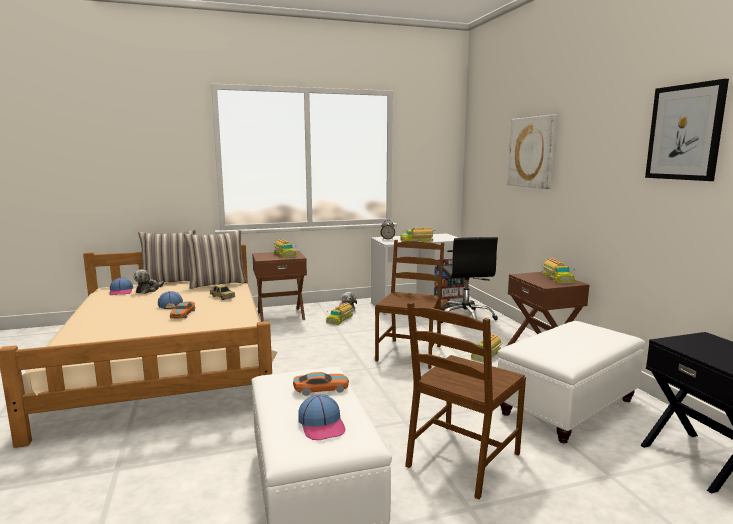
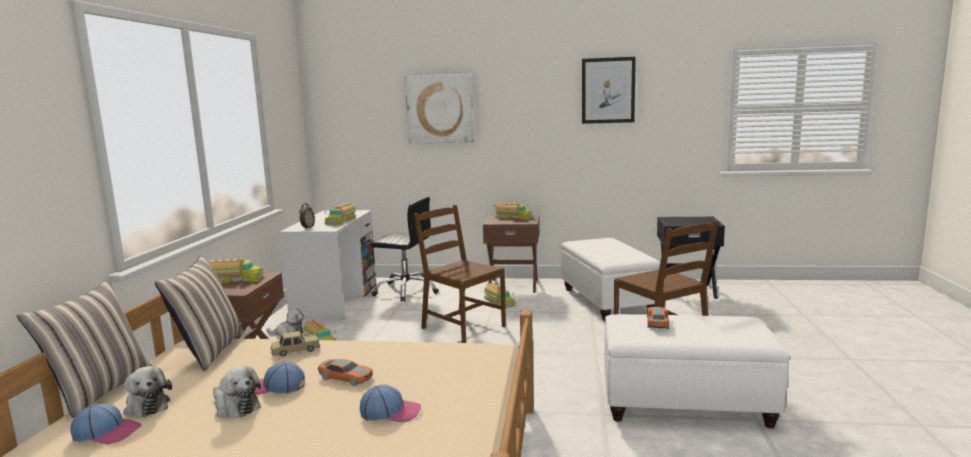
camera: 65 degrees left, 0 degrees up
cap [298,394,345,440] -> cap moved to [360,385,421,423]
none -> plush toy [213,366,261,418]

